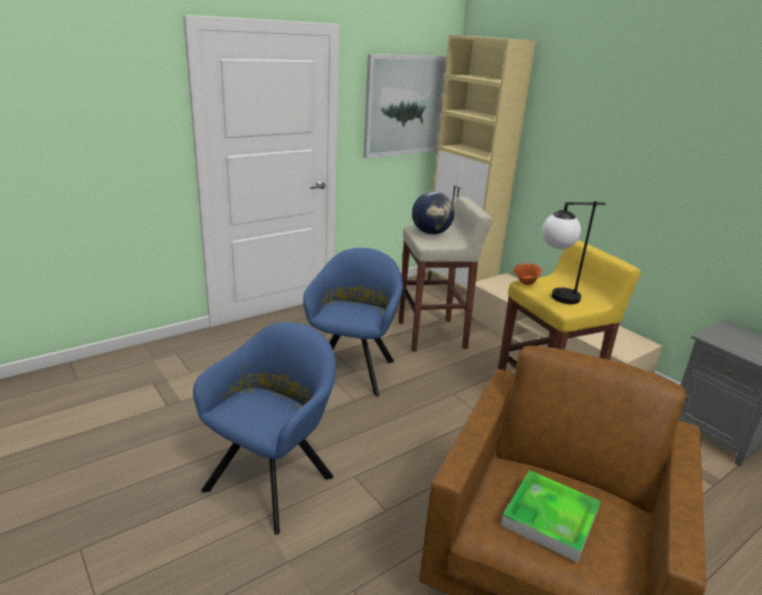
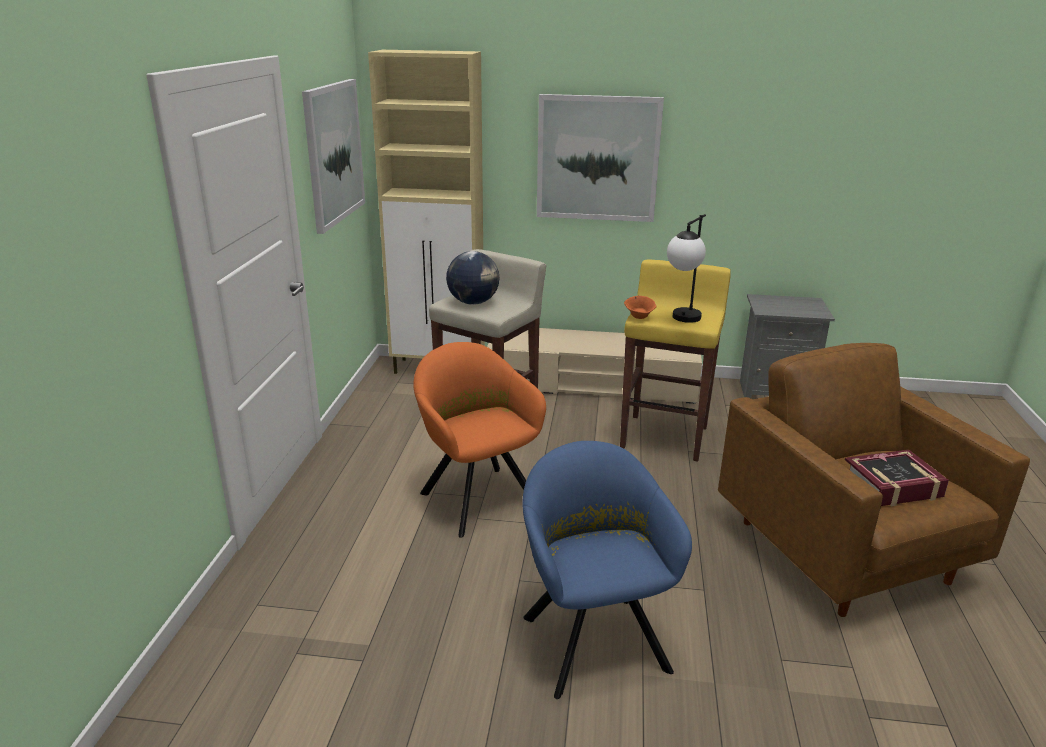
camera: 45 degrees left, 0 degrees up
blue armchair [303,248,403,397] -> orange armchair [413,342,546,538]
tray [501,470,601,563] -> book [845,450,949,506]
none -> picture [537,94,664,222]

